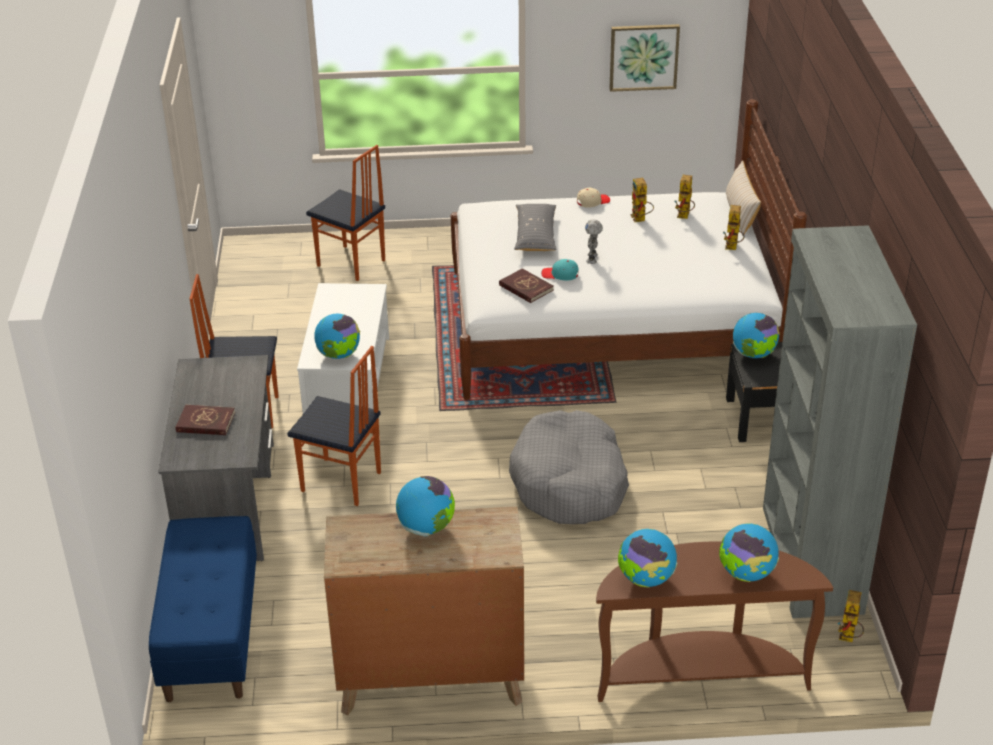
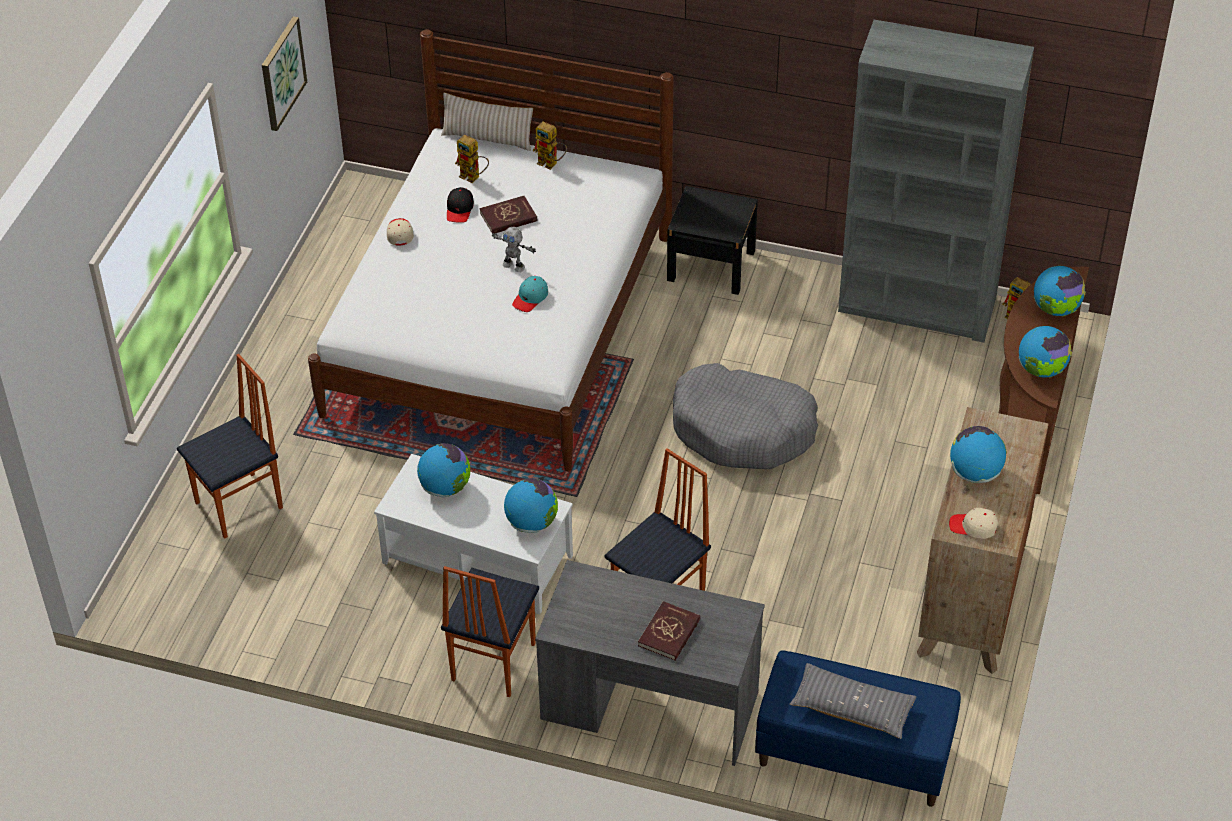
camera: 70 degrees left, 10 degrees up
red book [499,268,554,303] -> red book moved to [480,196,537,234]
grey pillow [514,204,557,251] -> grey pillow moved to [790,663,916,739]
toy robot [631,178,654,222] -> black cap [447,187,474,222]
globe [733,313,780,358] -> globe moved to [417,443,470,498]
none -> beige cap [949,508,998,538]

